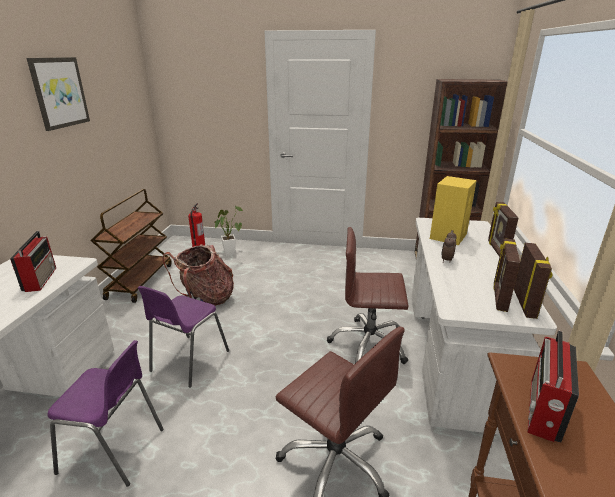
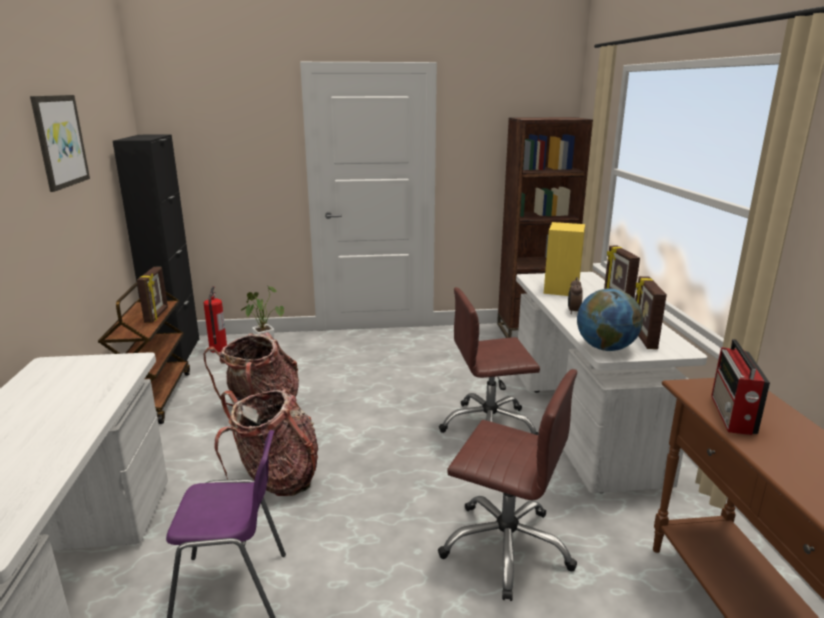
camera: 15 degrees left, 5 degrees down
radio [10,231,56,292] -> none
purple chair [138,286,229,388] -> backpack [214,389,318,496]
picture frame [514,243,553,319] -> picture frame moved to [137,267,168,323]
none -> black cabinet [113,134,199,362]
none -> globe [577,288,643,351]

